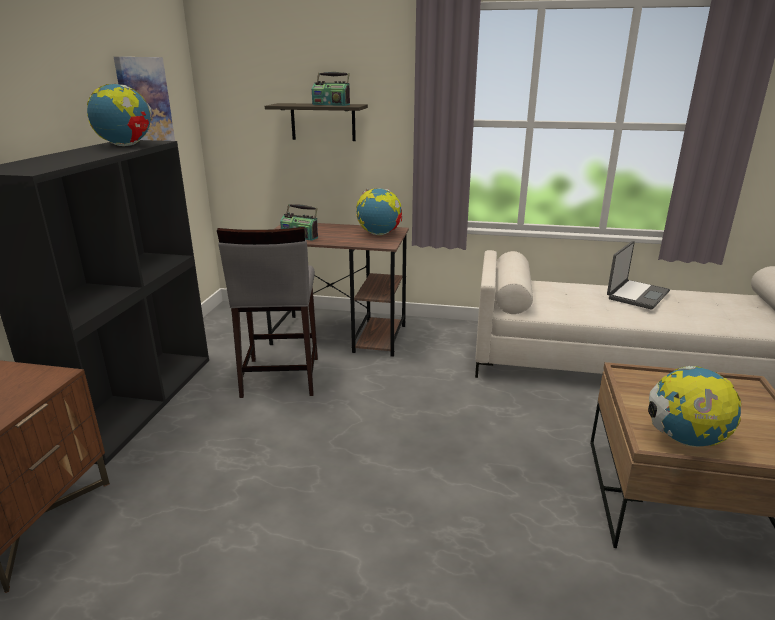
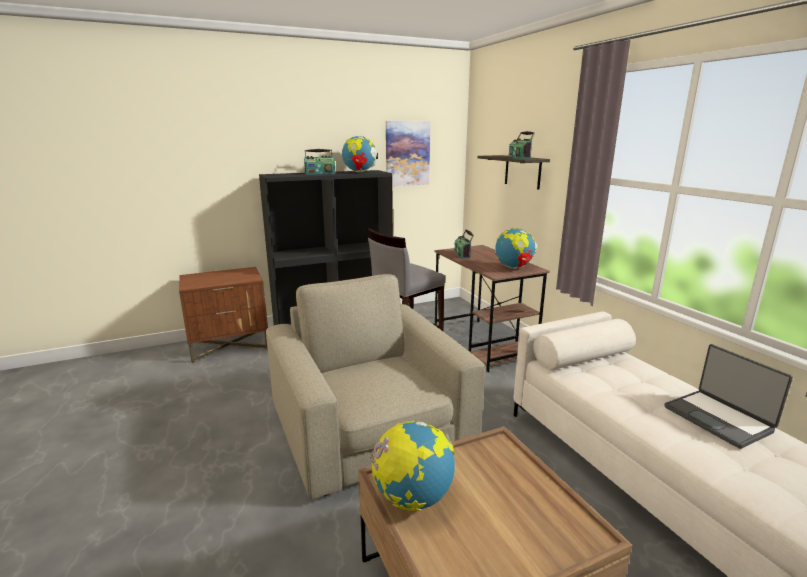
camera: 55 degrees right, 5 degrees down
laptop [607,241,670,309] -> laptop turned 60 degrees clockwise [664,344,793,449]
none -> beige armchair [266,274,485,499]
none -> radio [304,149,335,175]

